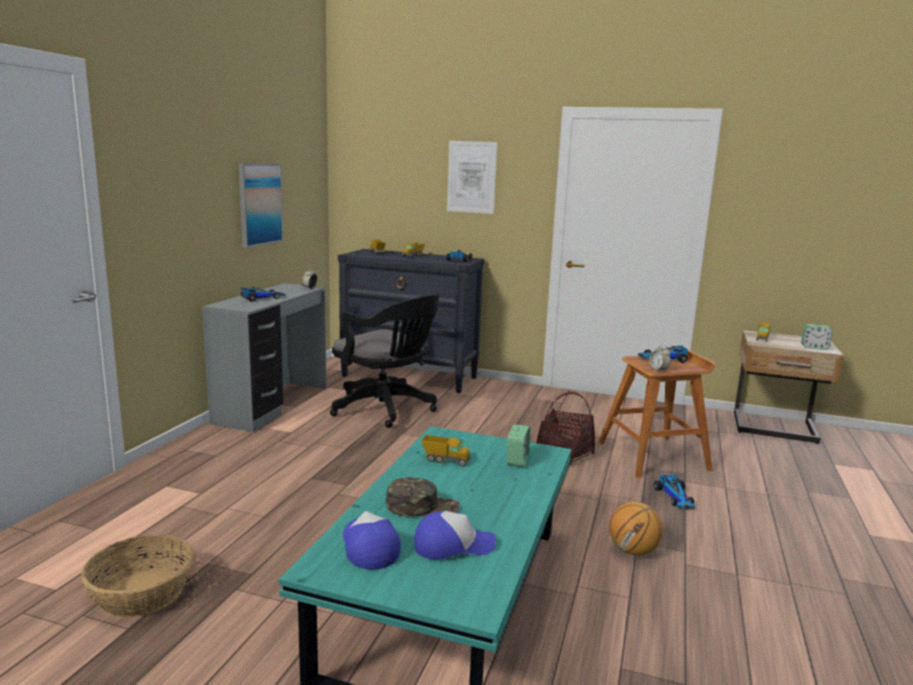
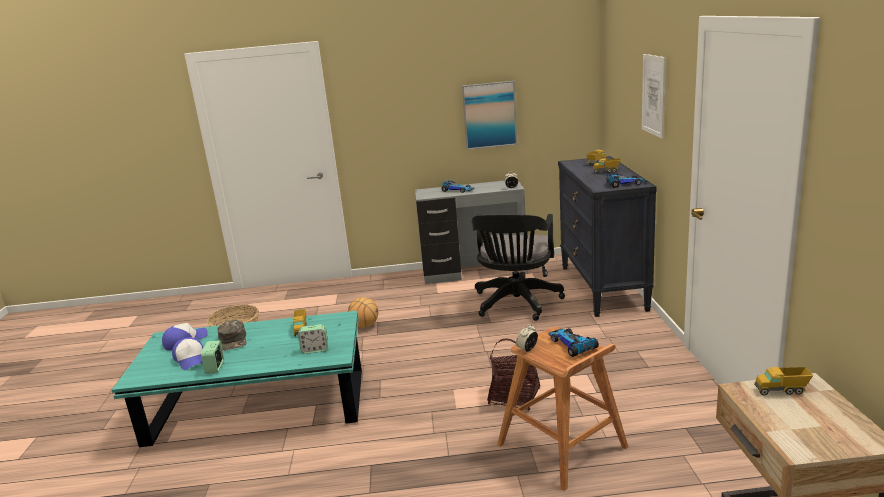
camera: 70 degrees right, 5 degrees up
basketball [609,502,663,556] -> basketball moved to [348,297,378,328]
toy car [654,475,695,509] -> none
alarm clock [801,324,833,350] -> alarm clock moved to [201,340,224,374]

